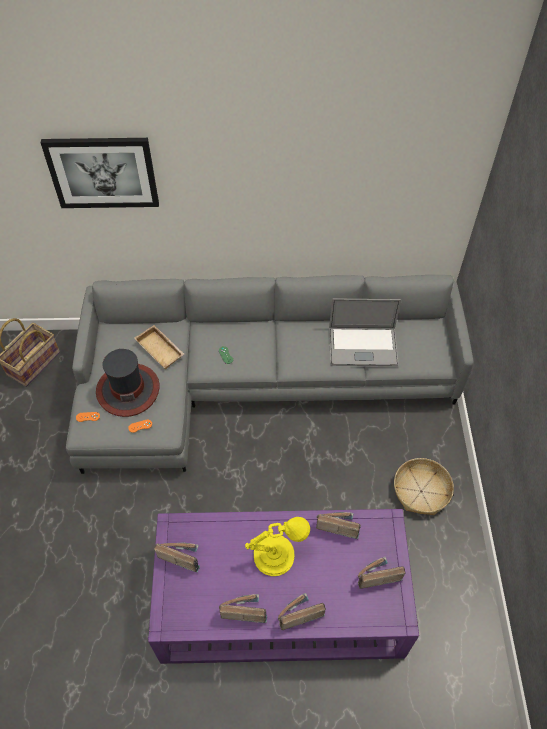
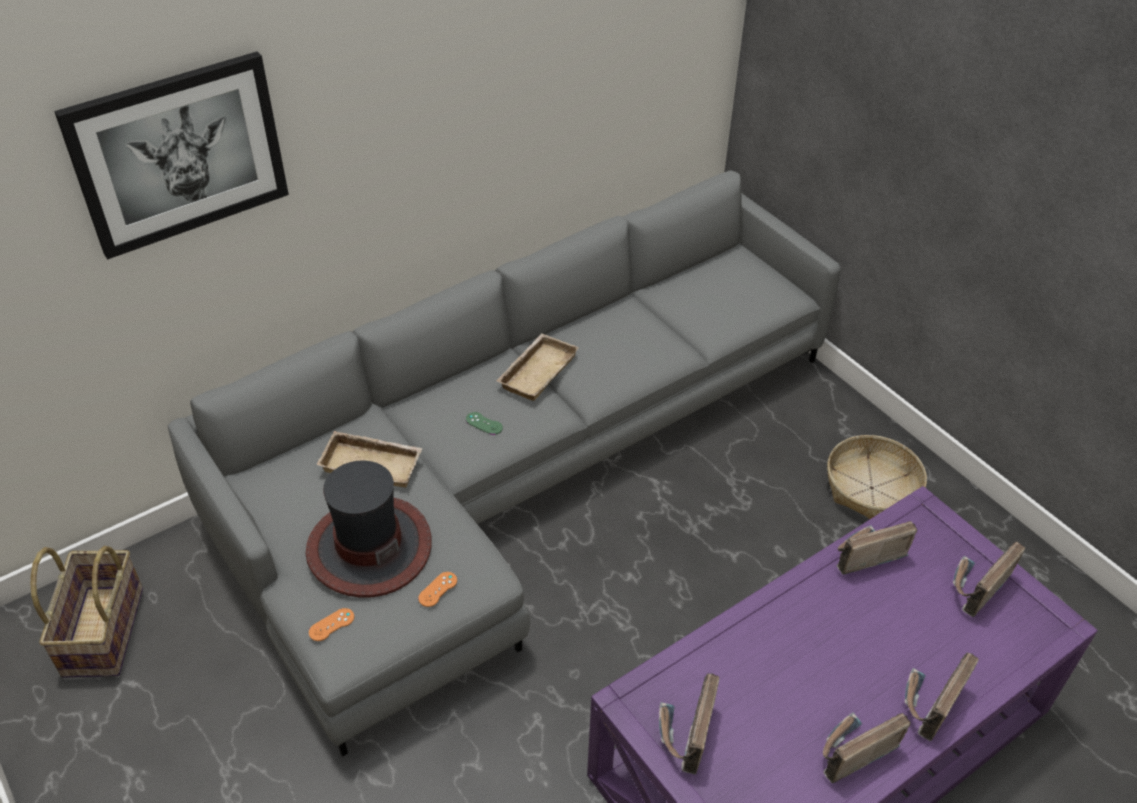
camera: 35 degrees left, 10 degrees down
radio [154,543,200,573] -> radio turned 60 degrees counterclockwise [659,673,719,774]
yellow table lamp [245,517,310,576] -> none
laptop [329,298,401,366] -> none
none -> beige tray [496,333,579,401]

